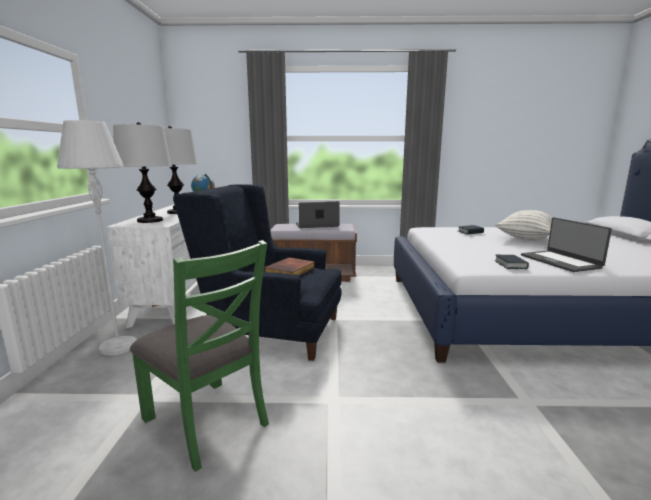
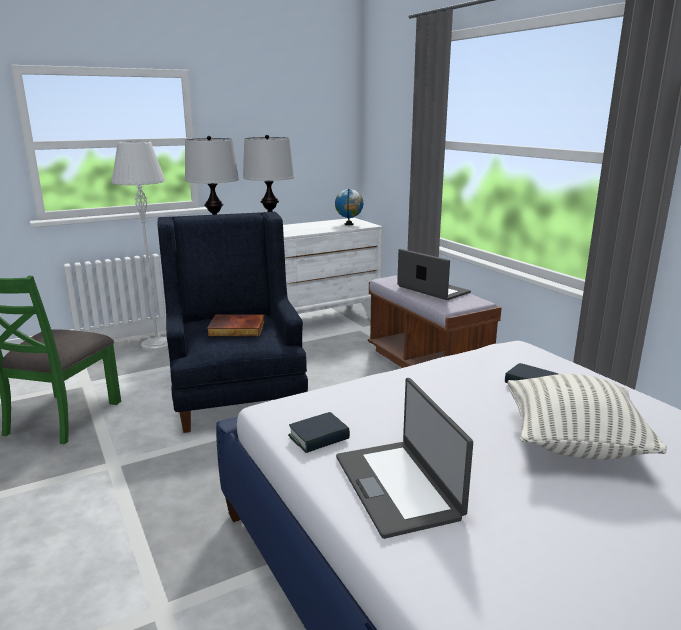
camera: 60 degrees right, 5 degrees up
laptop [521,217,612,272] -> laptop turned 60 degrees counterclockwise [336,378,473,539]

